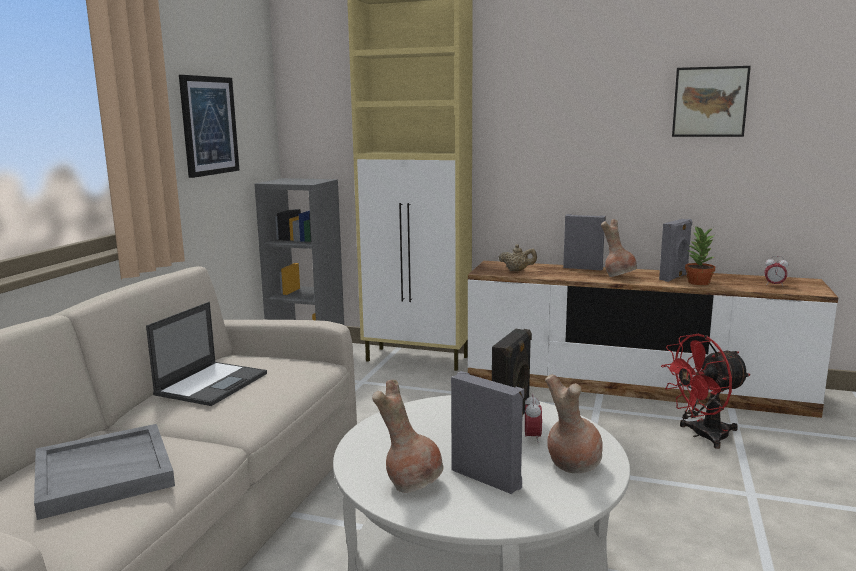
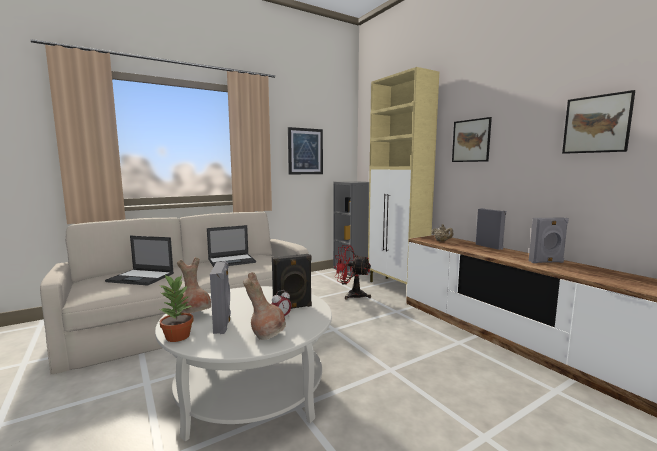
camera: 40 degrees right, 5 degrees down
grey tray [34,424,175,520] -> laptop [105,236,174,286]
brown vase [601,219,637,277] -> none
red fan [661,334,750,449] -> red fan moved to [335,245,371,300]
potted plant [685,227,715,285] -> potted plant moved to [158,275,194,342]
alarm clock [764,256,789,286] -> none
none -> picture [452,117,492,162]

